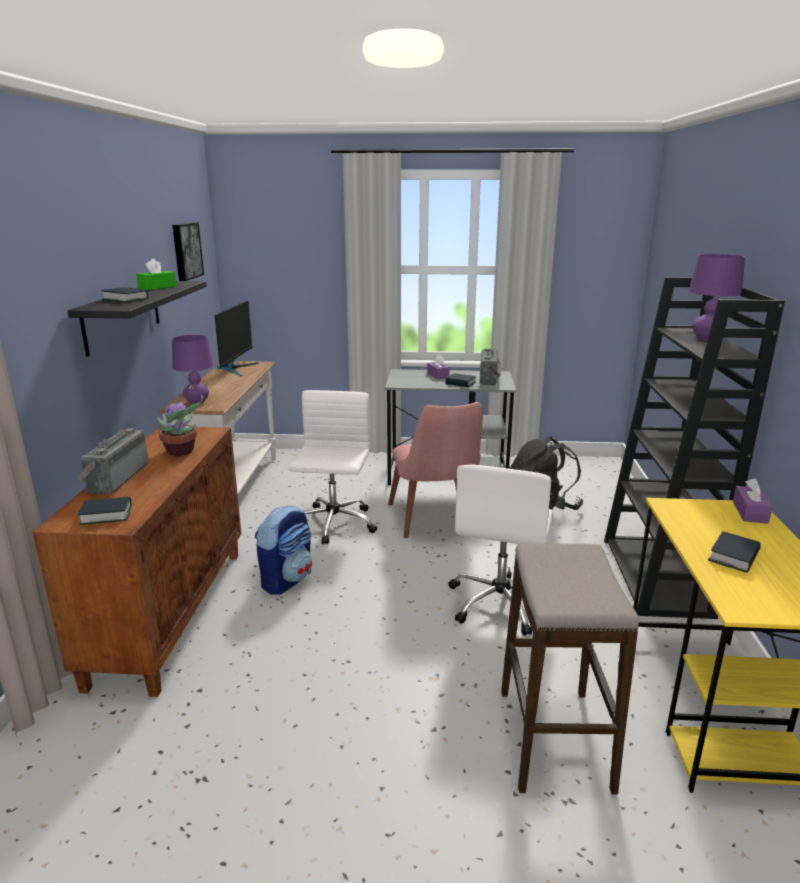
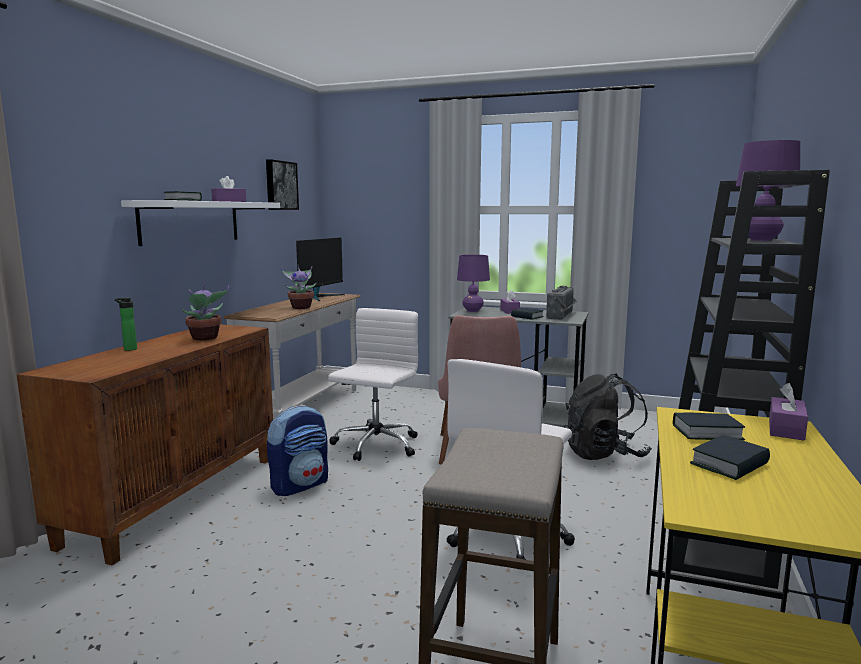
camera: 15 degrees right, 10 degrees down
black shelf [68,281,207,357] -> white shelf [121,200,280,246]
radio [77,428,148,495] -> bottle [115,298,137,351]
book [78,497,132,525] -> book moved to [673,412,745,440]
green tissue box [136,258,177,290] -> purple tissue box [211,176,246,202]
purple table lamp [172,335,213,404] -> purple table lamp moved to [457,255,490,312]
none -> potted plant [281,264,317,309]

